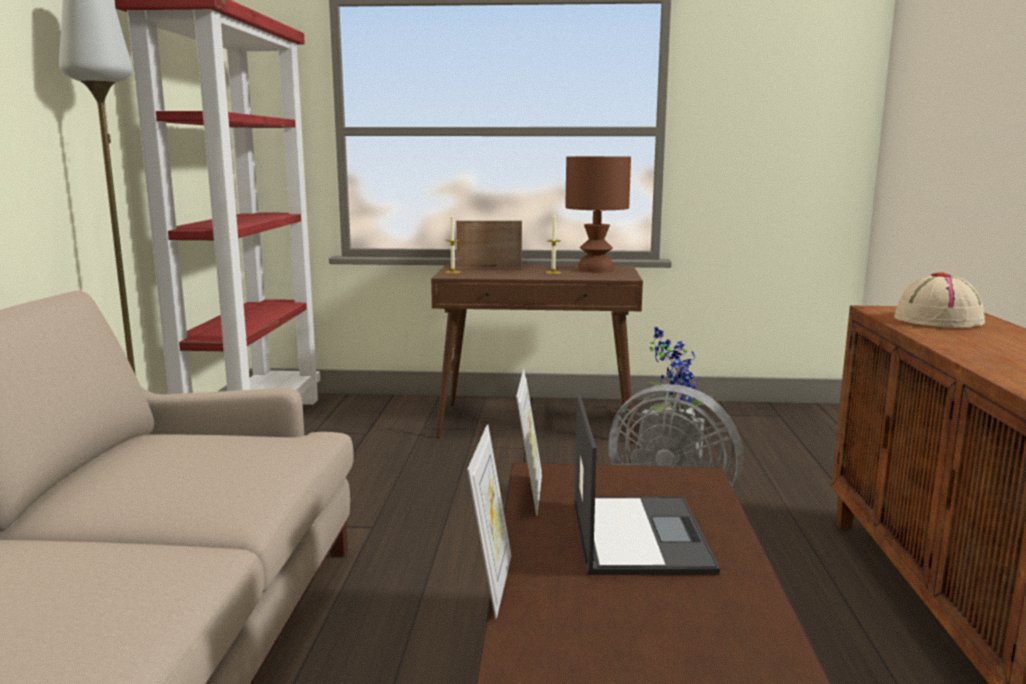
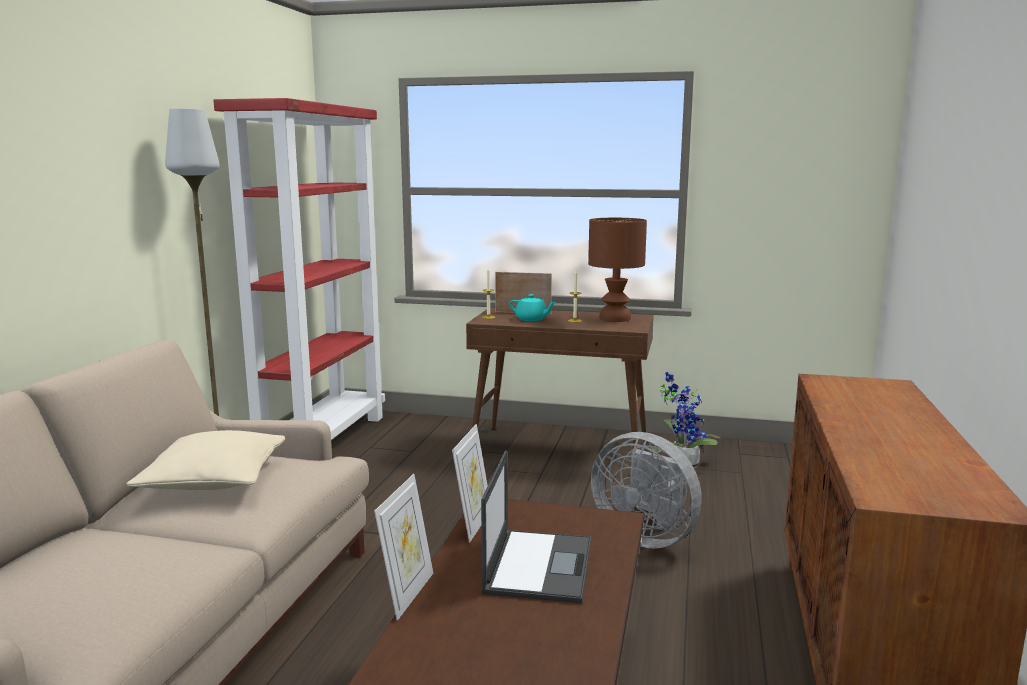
camera: 10 degrees right, 0 degrees up
beige hat [894,272,985,328] -> none
none -> beige pillow [126,430,286,490]
none -> turquoise teapot [510,294,556,321]

